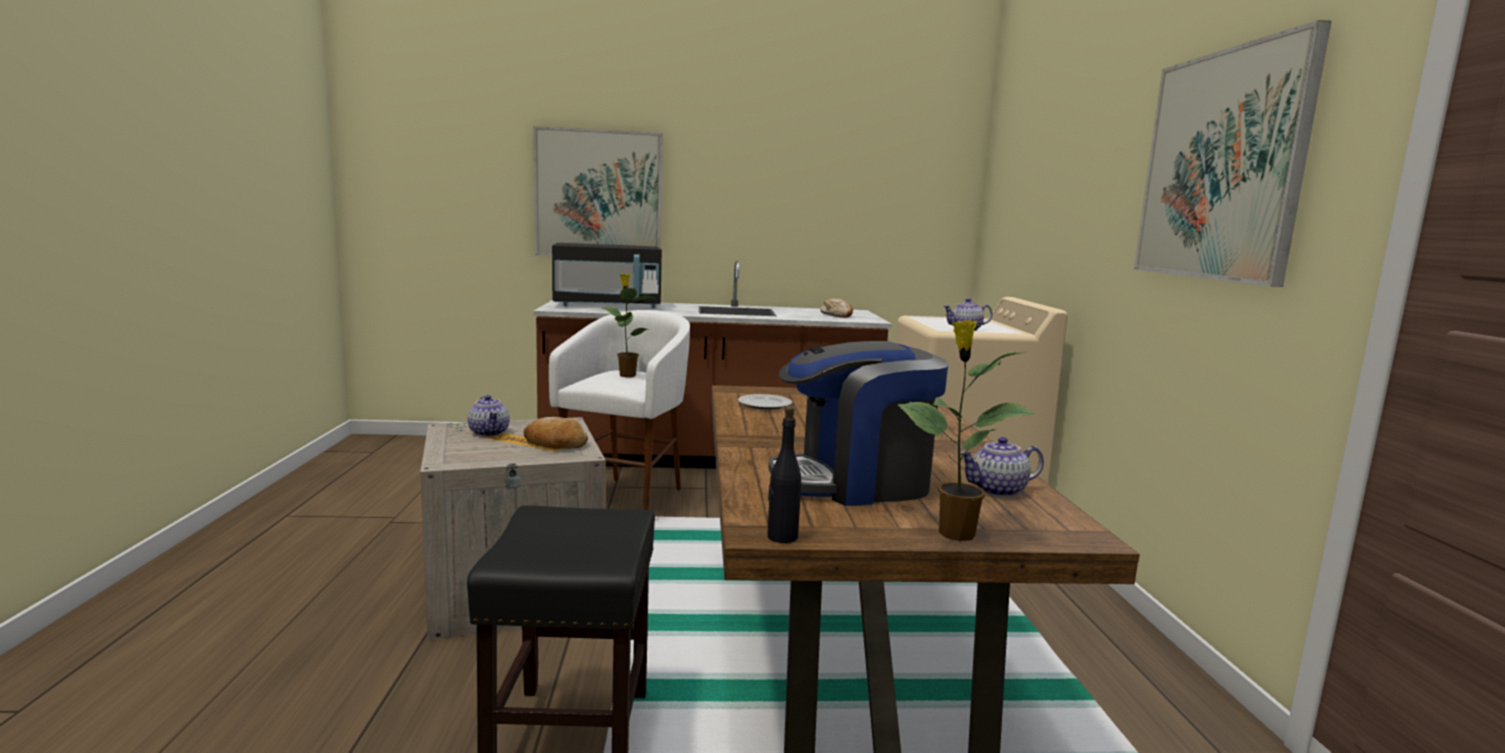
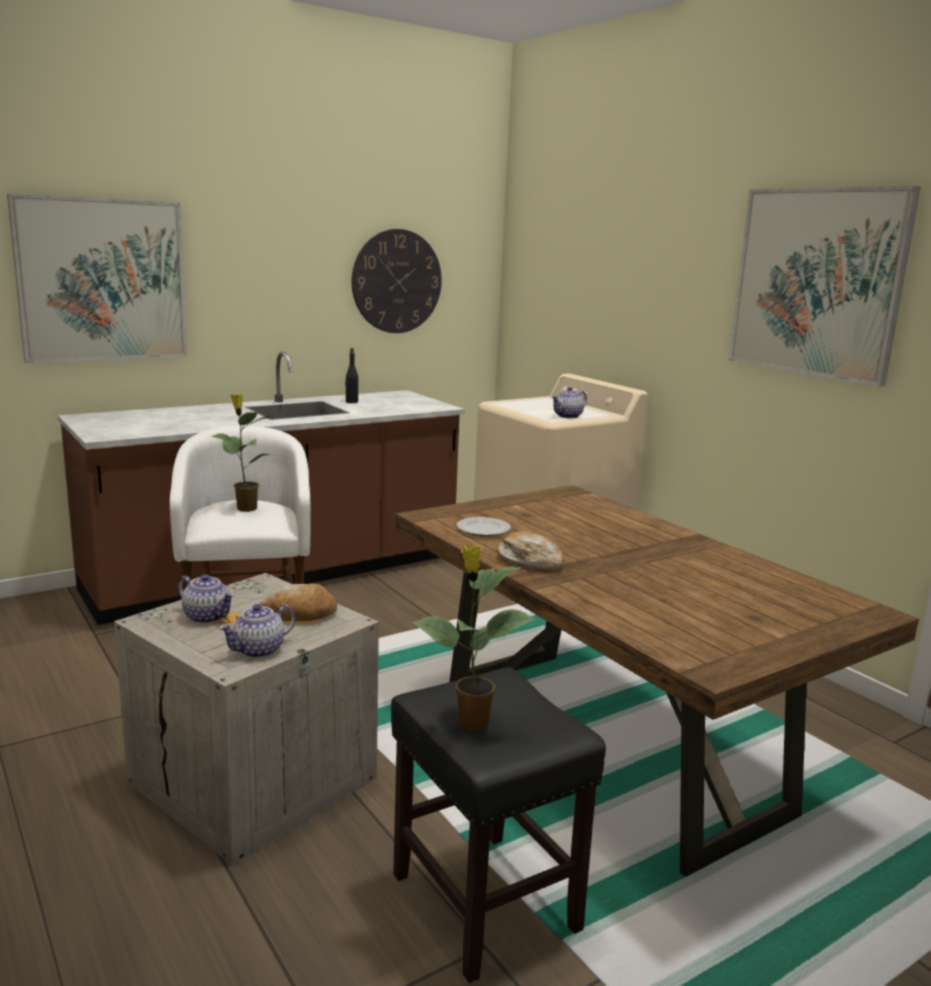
camera: 30 degrees left, 5 degrees up
black microwave [552,243,662,308] -> none
black bottle [767,407,801,543] -> black bottle moved to [345,348,358,403]
coffee machine [768,341,948,506] -> none
bread [820,298,853,318] -> bread moved to [497,531,564,570]
potted plant [897,320,1035,541] -> potted plant moved to [412,544,536,731]
teapot [960,437,1044,497] -> teapot moved to [219,604,295,658]
none -> wall clock [352,229,442,333]

